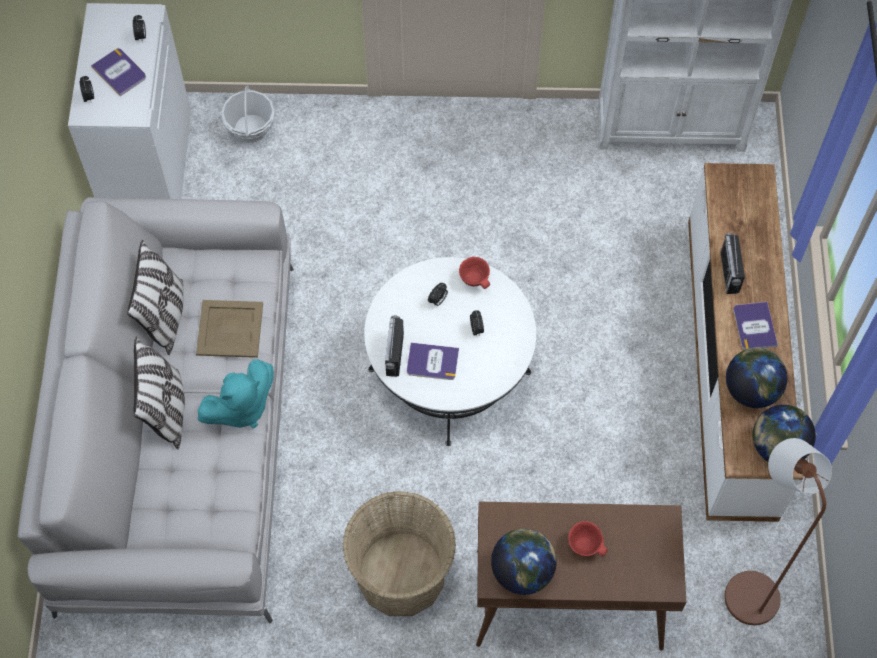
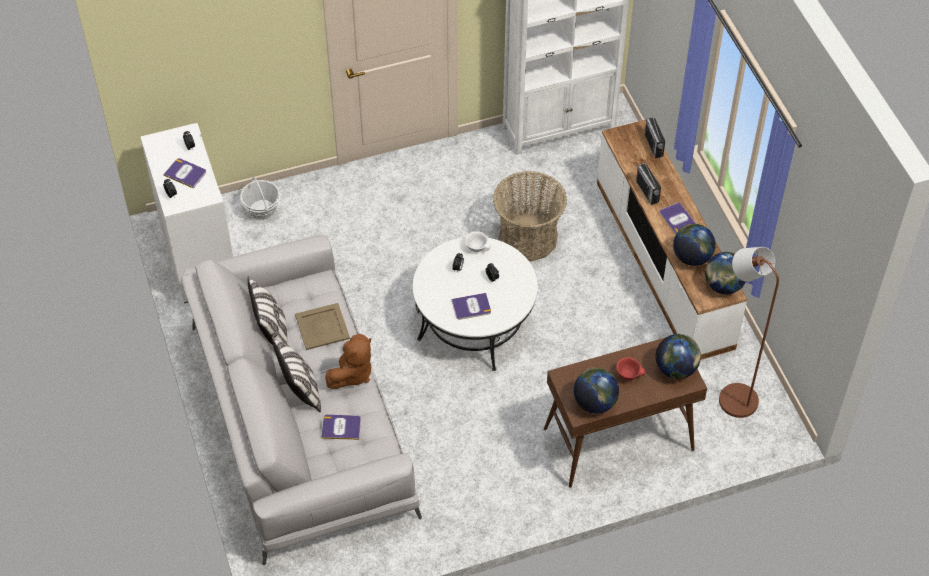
camera: 20 degrees left, 10 degrees down
turquoise plush toy [198,359,274,429] -> brown plush toy [325,334,371,389]
basket [342,491,456,616] -> basket moved to [493,171,567,261]
radio [385,315,404,377] -> radio moved to [645,115,665,158]
red bowl [459,257,490,289] -> white bowl [466,231,491,252]
none -> book [321,415,361,440]
none -> globe [656,334,701,379]

